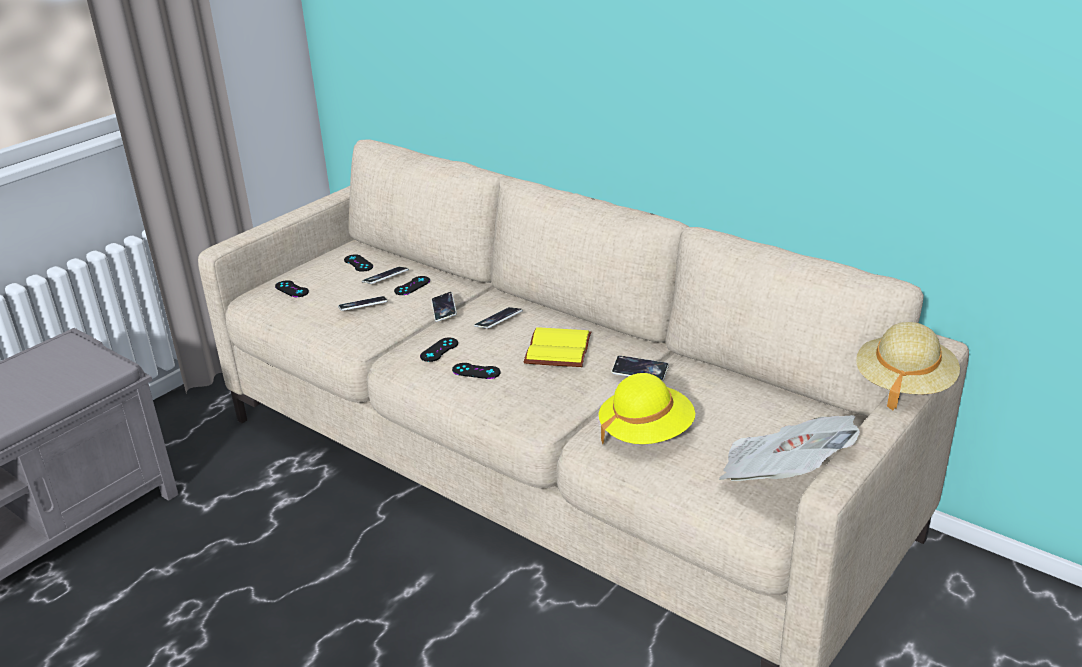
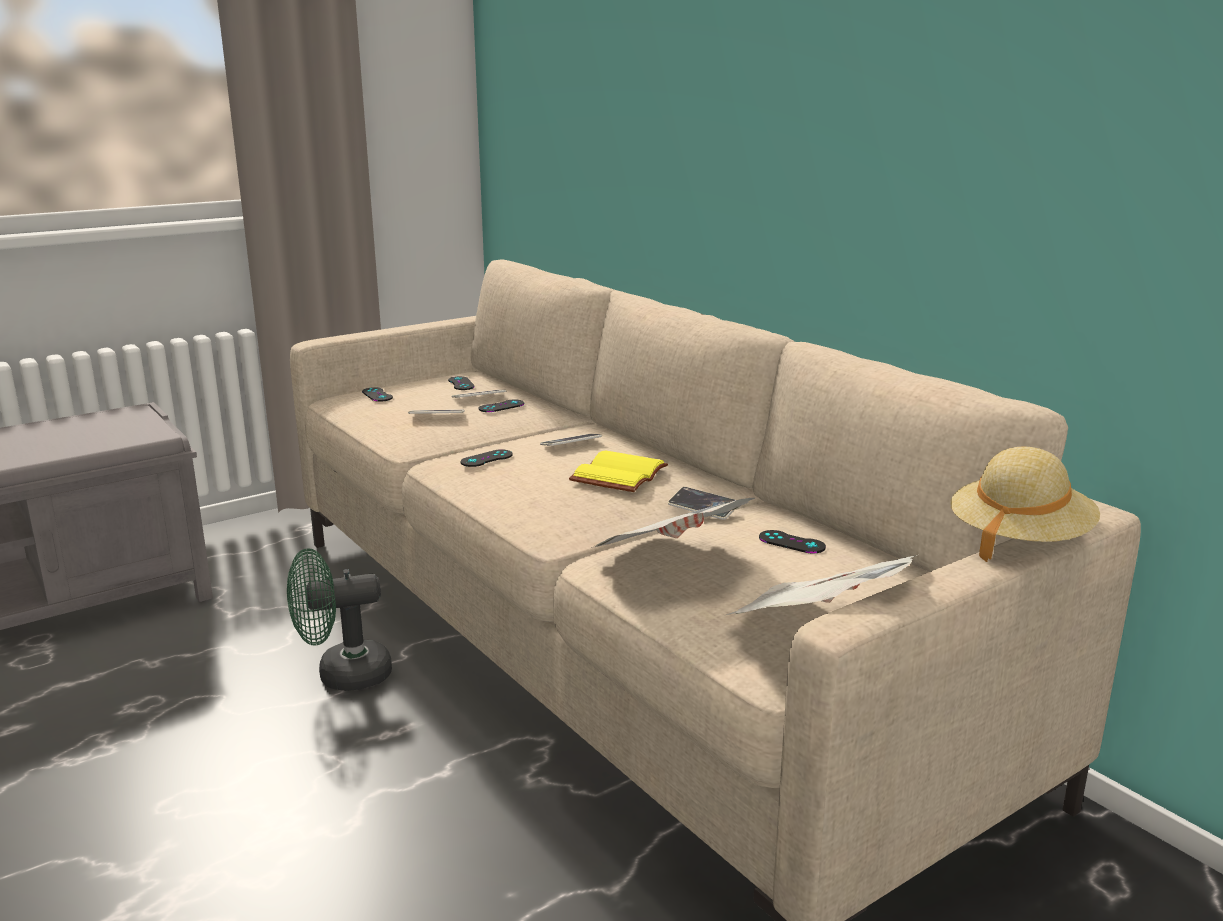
camera: 15 degrees right, 10 degrees down
phone [431,292,457,322] -> none
black game controller [452,363,501,379] -> black game controller moved to [759,530,826,554]
yellow hat [599,373,695,444] -> newspaper [591,498,755,548]
none -> green fan [287,548,392,691]

